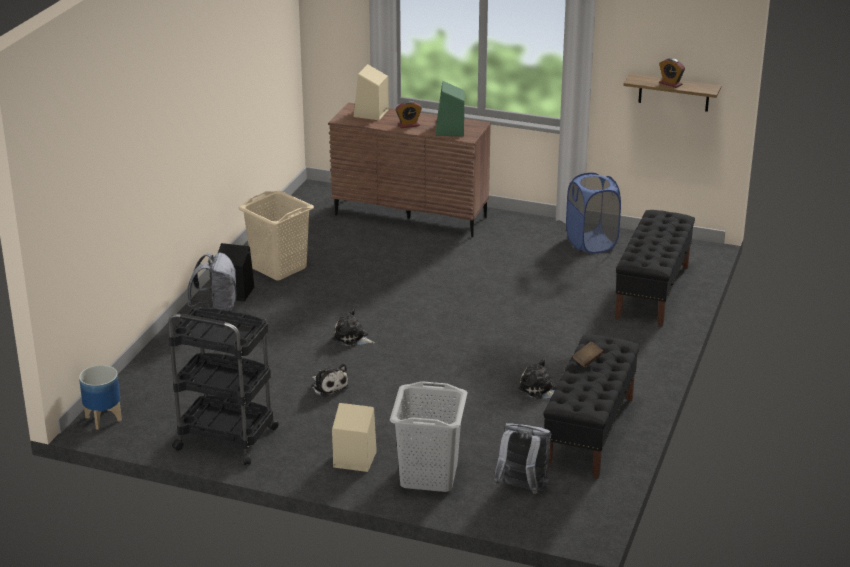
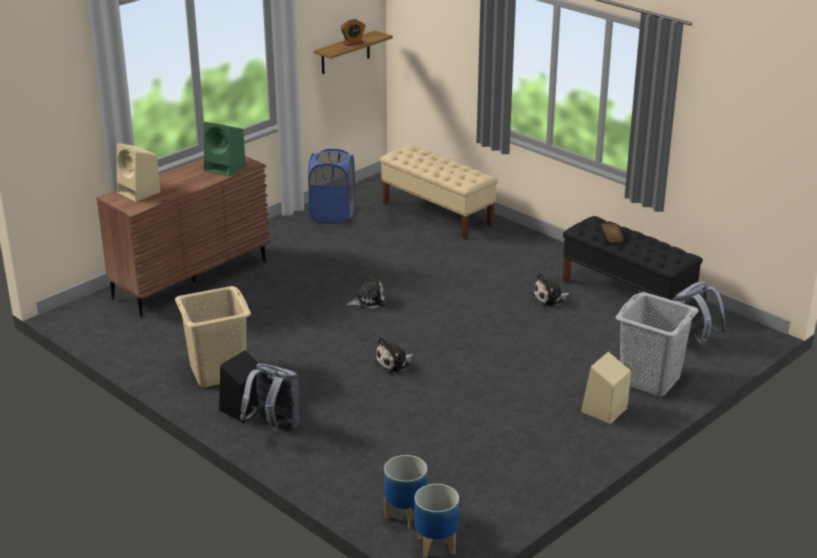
camera: 65 degrees left, 0 degrees up
black cart [168,307,279,465] -> none
plush toy [311,363,349,397] -> plush toy moved to [346,275,385,309]
alarm clock [395,101,422,128] -> none
black bench [615,210,695,327] -> beige bench [380,145,498,240]
none -> planter [384,455,427,529]

